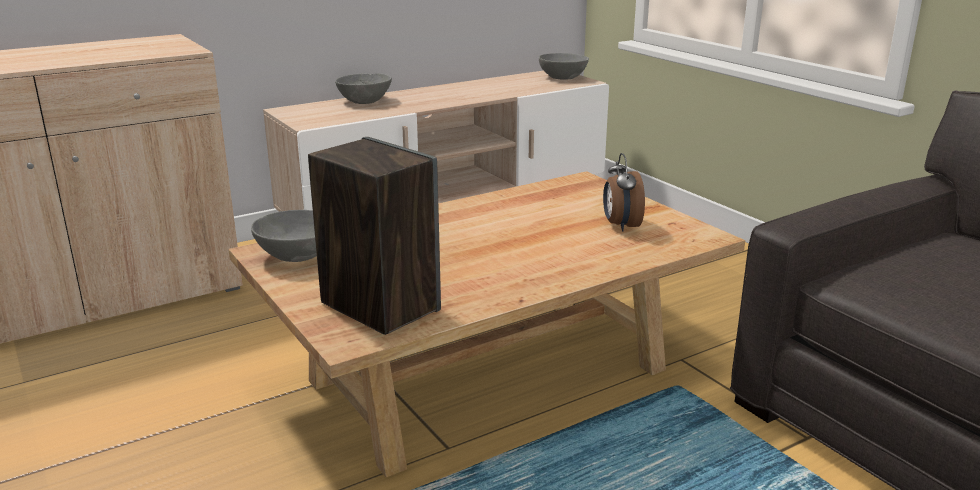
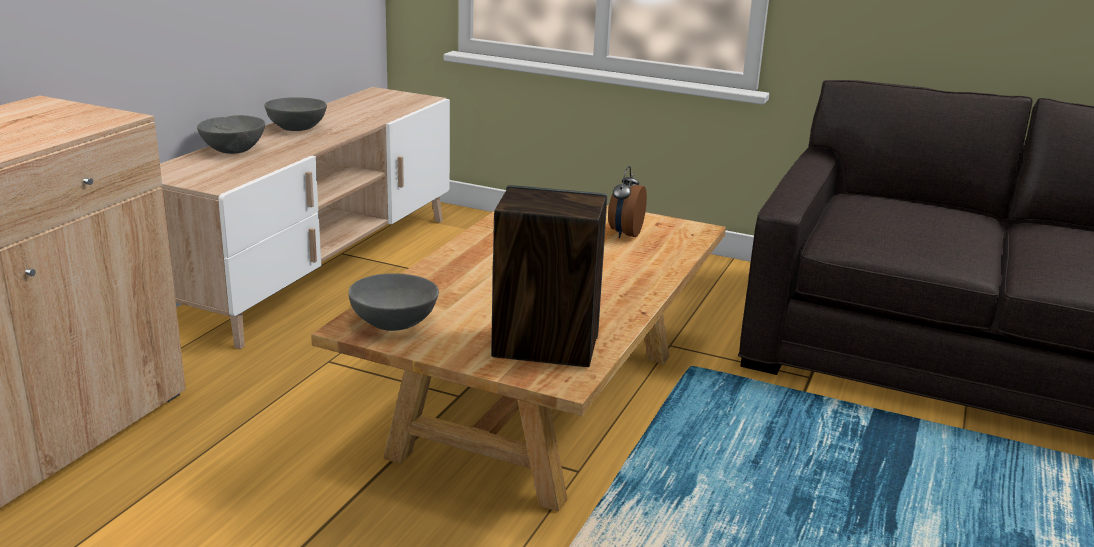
camera: 35 degrees left, 0 degrees up
grey bowl [539,53,589,80] -> grey bowl moved to [264,97,327,131]
alarm clock [603,153,645,232] -> alarm clock turned 60 degrees clockwise [608,166,647,238]

